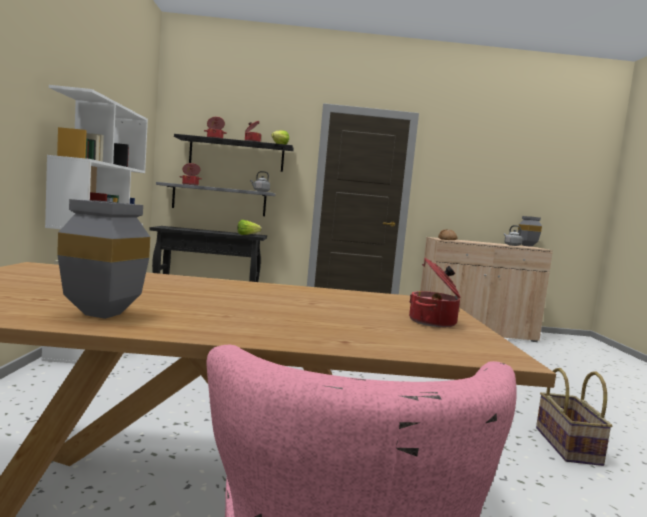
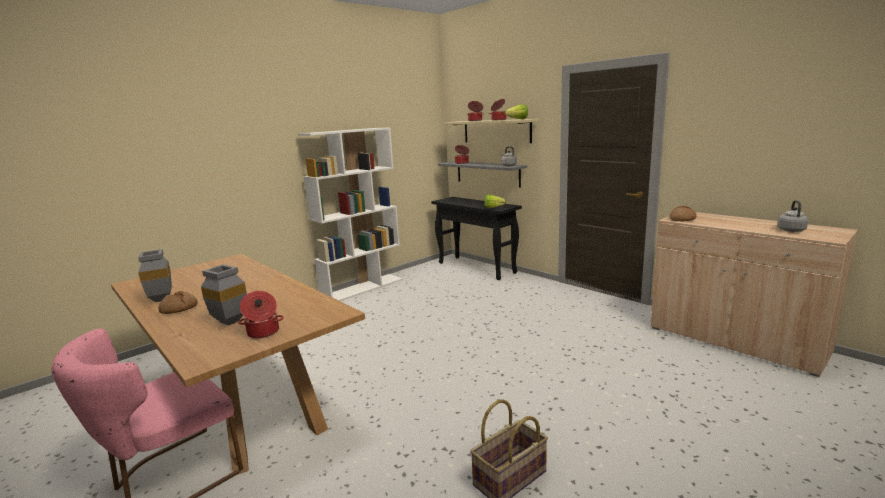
camera: 50 degrees right, 10 degrees up
black shelf [174,134,294,172] -> beige shelf [444,119,539,143]
grey vase [518,216,542,247] -> grey vase moved to [201,264,247,325]
none -> bread [158,291,198,314]

